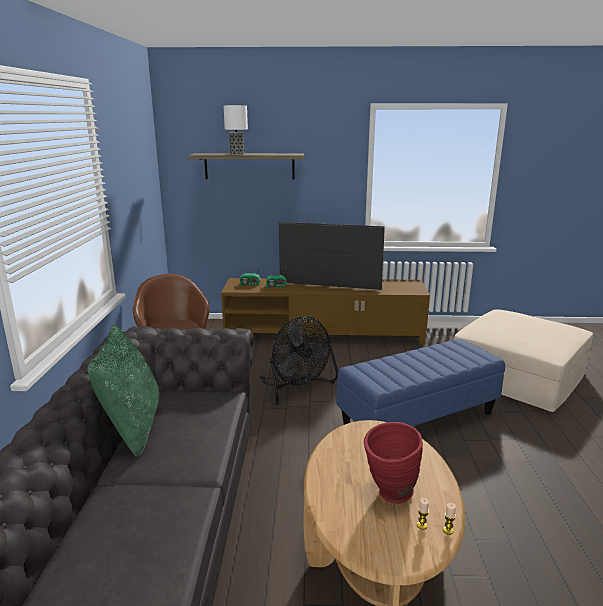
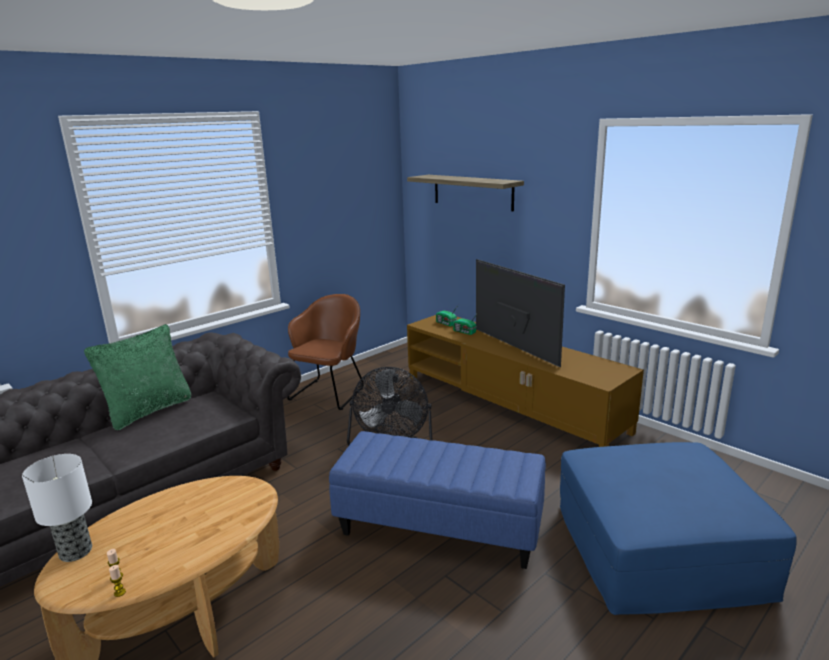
camera: 45 degrees right, 0 degrees up
table lamp [224,105,248,155] -> table lamp moved to [22,454,92,562]
red vase [364,422,423,504] -> none
beige ottoman [453,309,593,412] -> blue ottoman [560,442,797,615]

